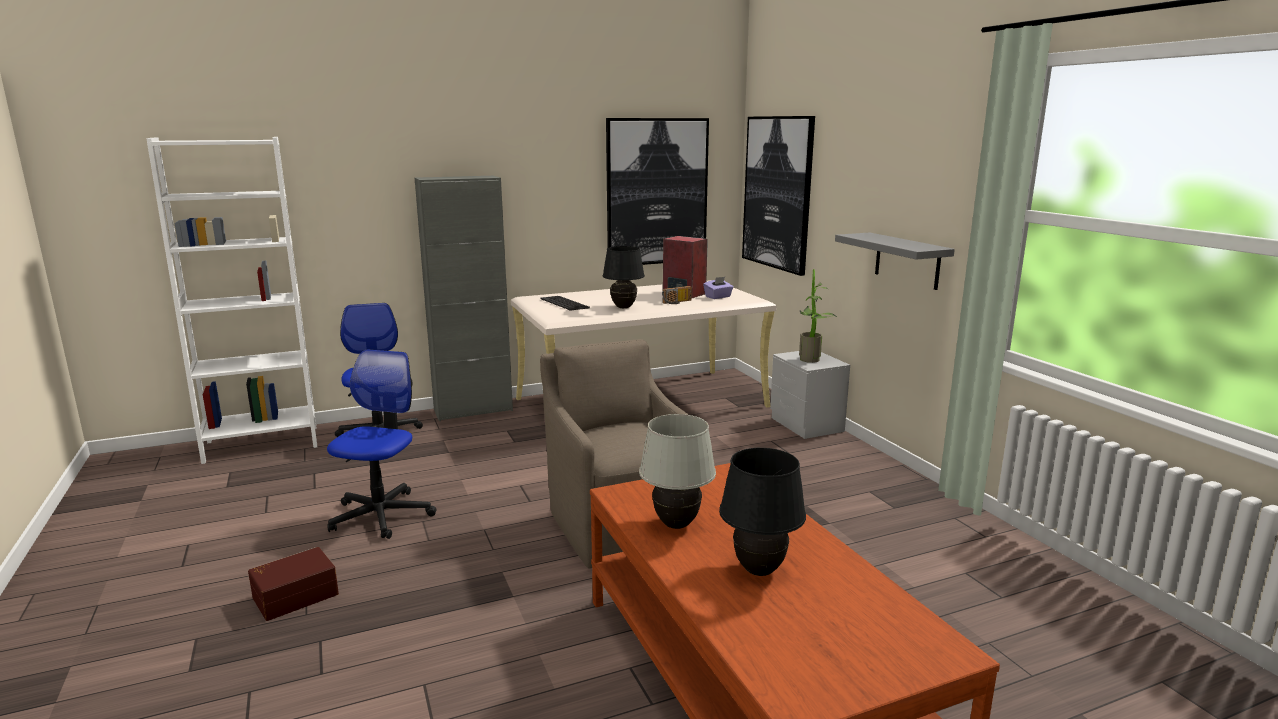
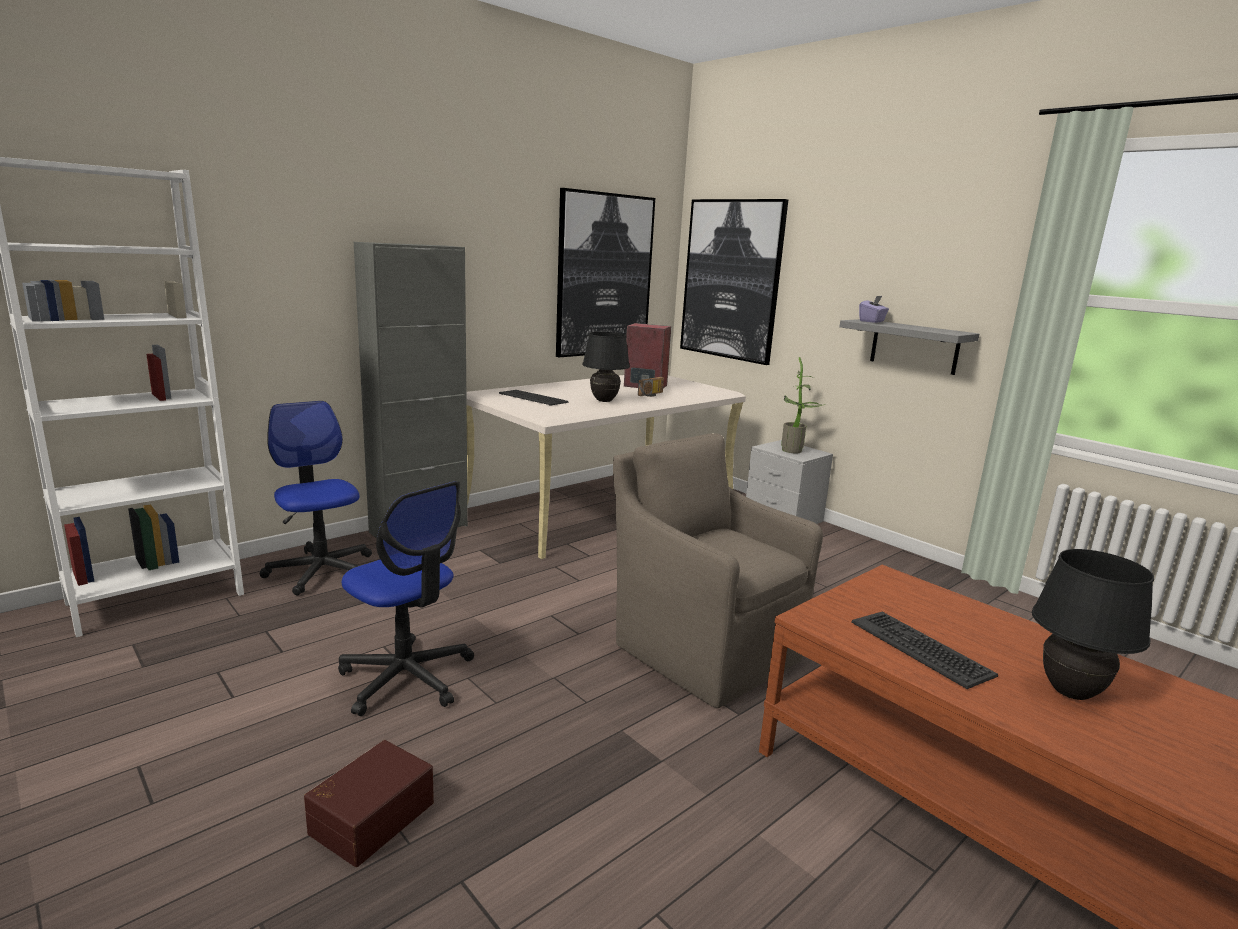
camera: 20 degrees left, 0 degrees up
office chair [327,349,437,539] -> office chair turned 135 degrees clockwise [338,481,474,716]
white table lamp [639,414,716,529] -> keyboard [851,612,998,689]
purple tissue box [703,277,734,299] -> purple tissue box moved to [859,296,889,323]

